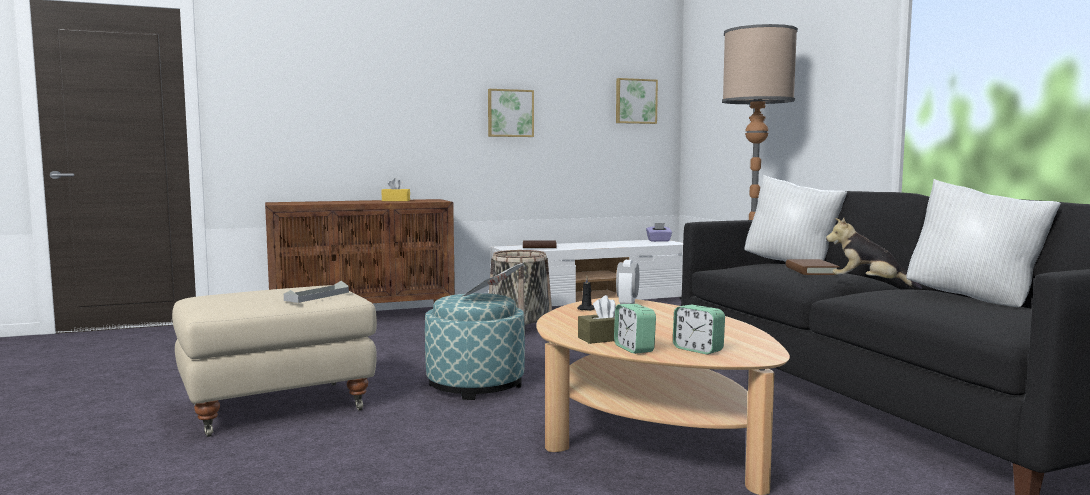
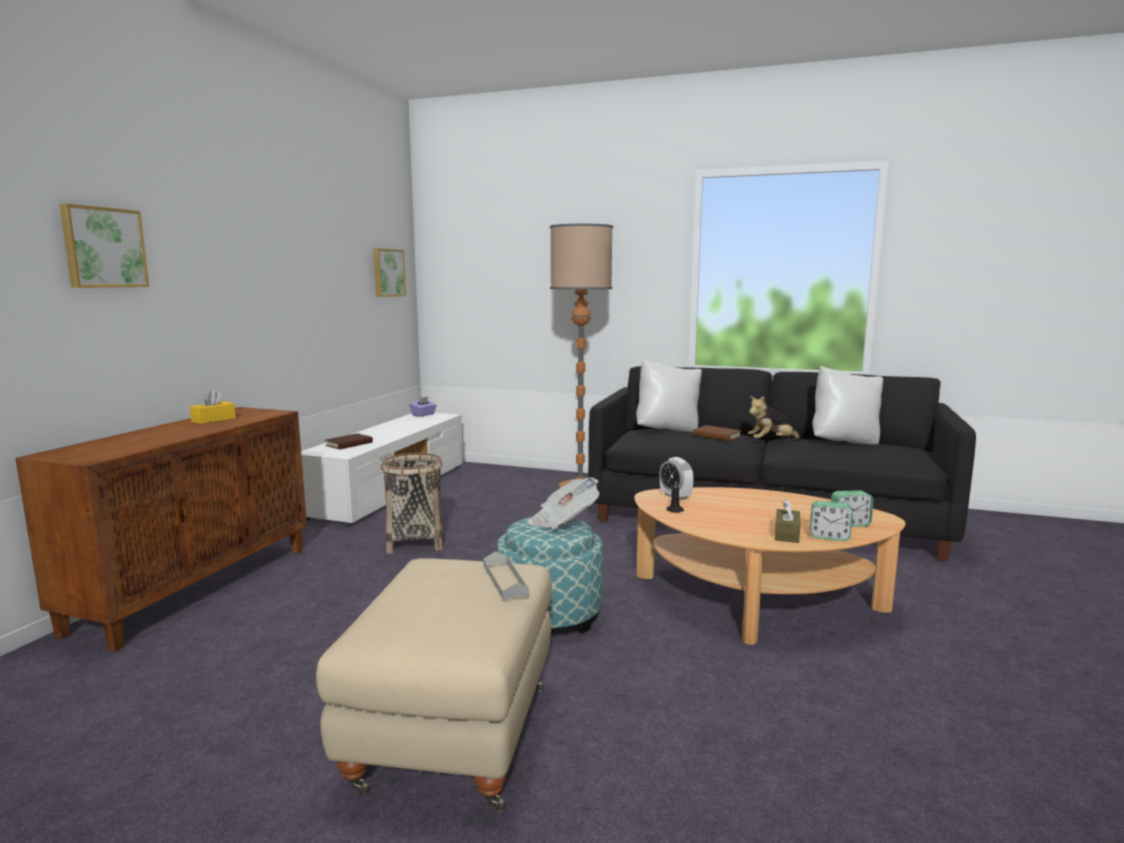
camera: 50 degrees left, 5 degrees up
picture [488,89,534,137] -> picture moved to [60,203,149,288]

